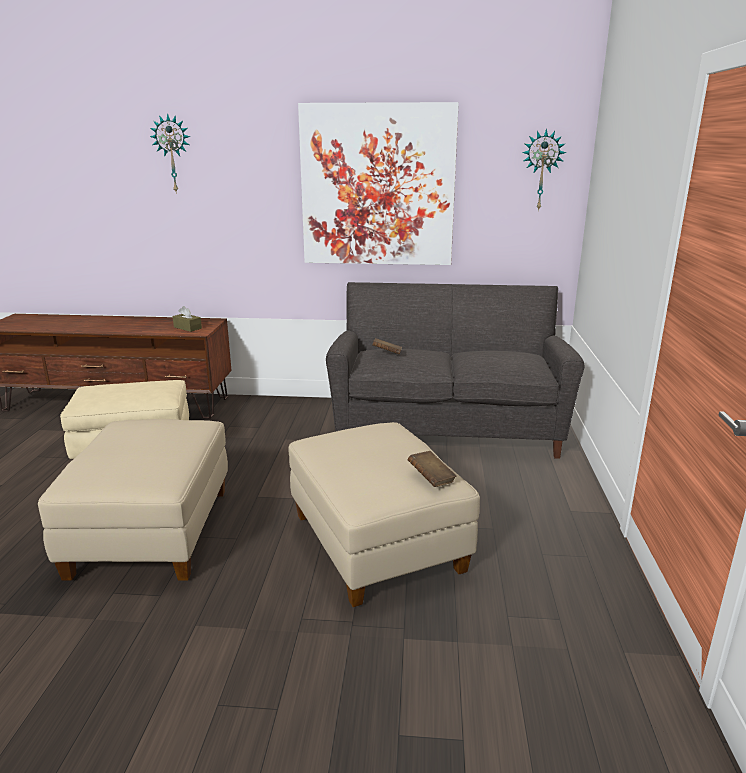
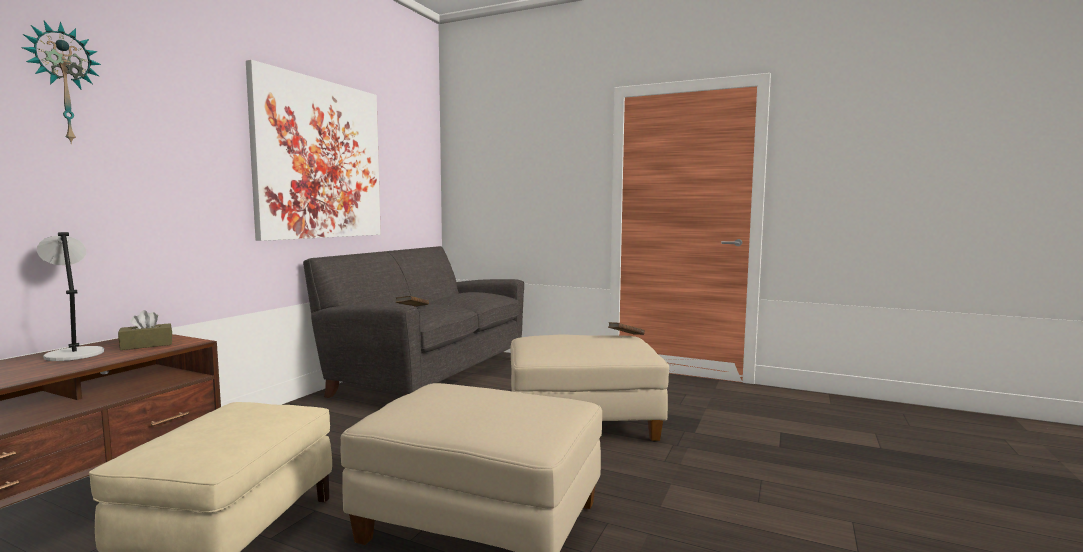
camera: 70 degrees left, 15 degrees down
wall clock [522,129,566,211] -> none
none -> grey table lamp [37,232,104,361]

